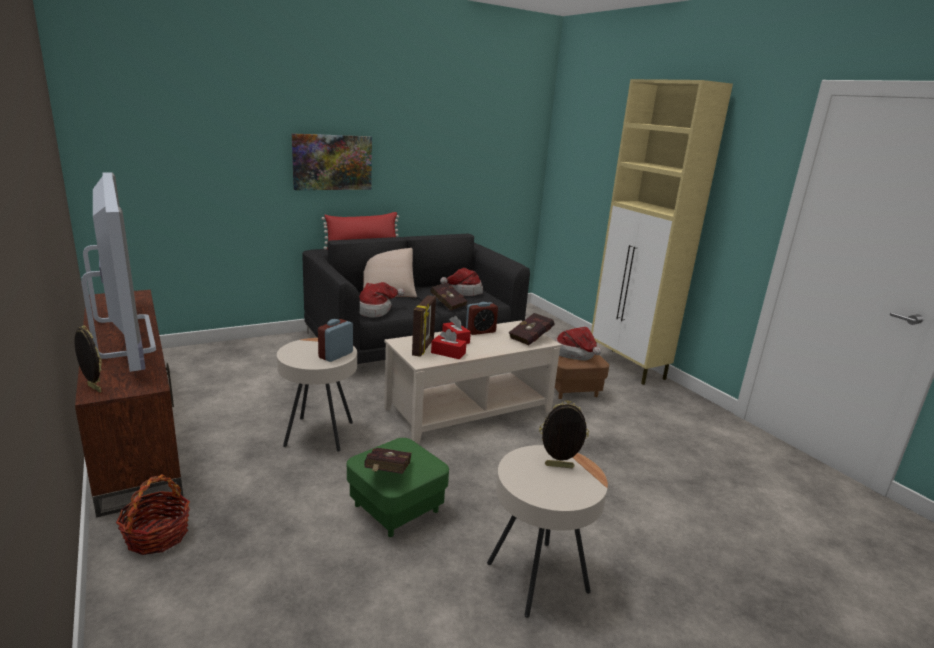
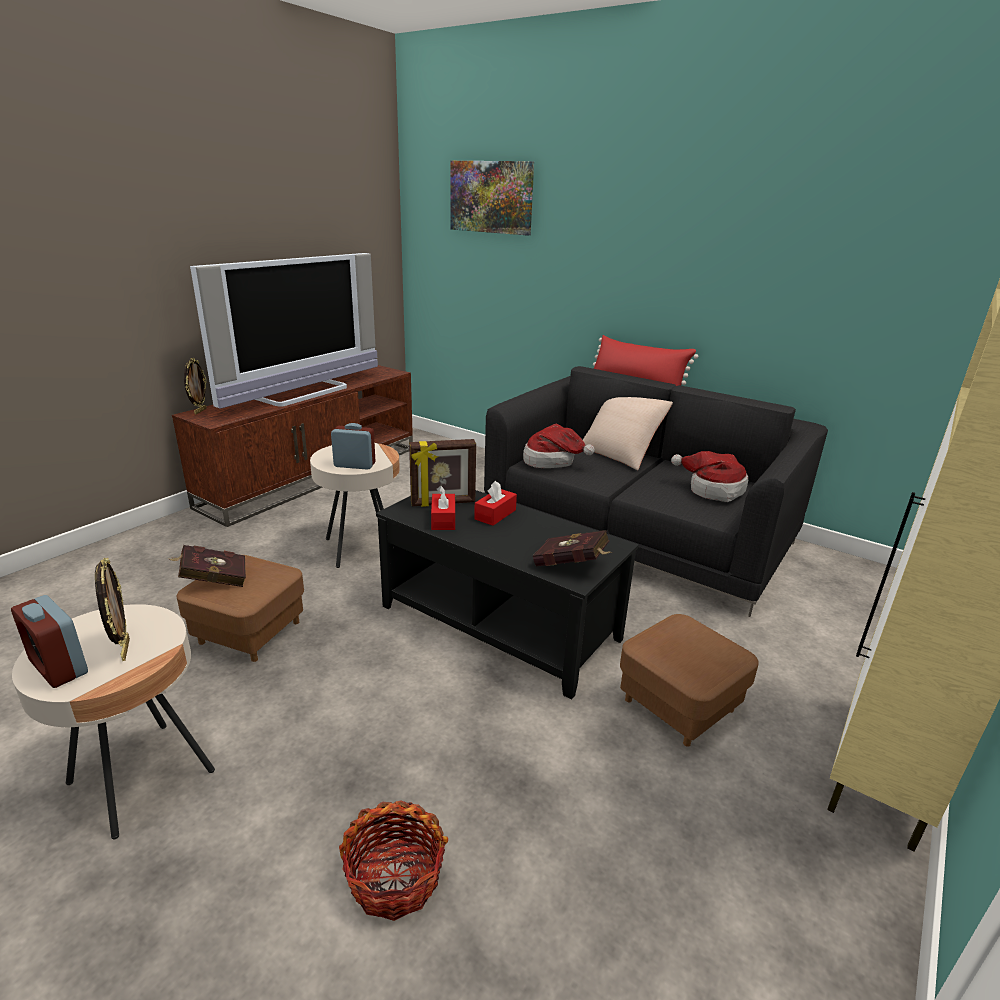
camera: 65 degrees right, 5 degrees up
basket [116,474,190,555] -> basket moved to [339,800,448,921]
picture [292,133,372,190] -> picture moved to [451,161,534,236]
green ottoman [347,438,449,537] -> brown ottoman [177,555,304,662]
beige coffee table [384,320,561,444] -> black coffee table [376,490,639,700]
red book [430,283,467,311] -> none
alarm clock [466,302,498,335] -> alarm clock moved to [11,595,88,688]
hat [555,327,602,361] -> none

